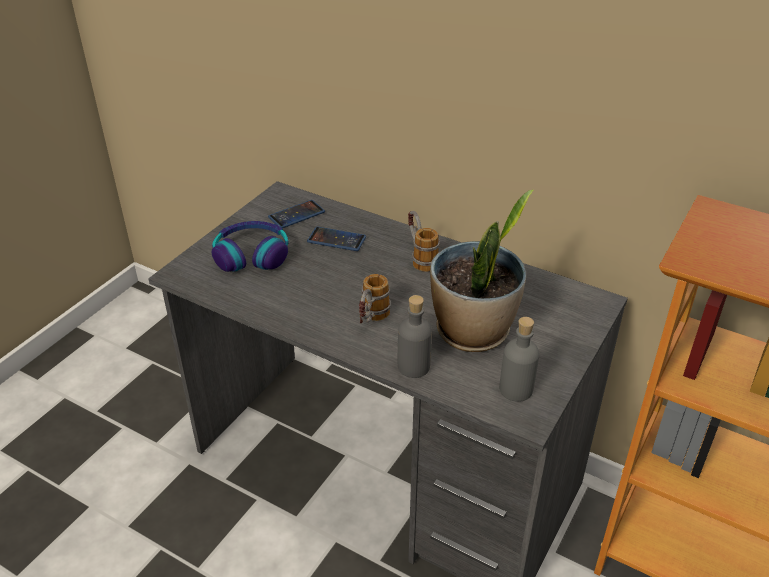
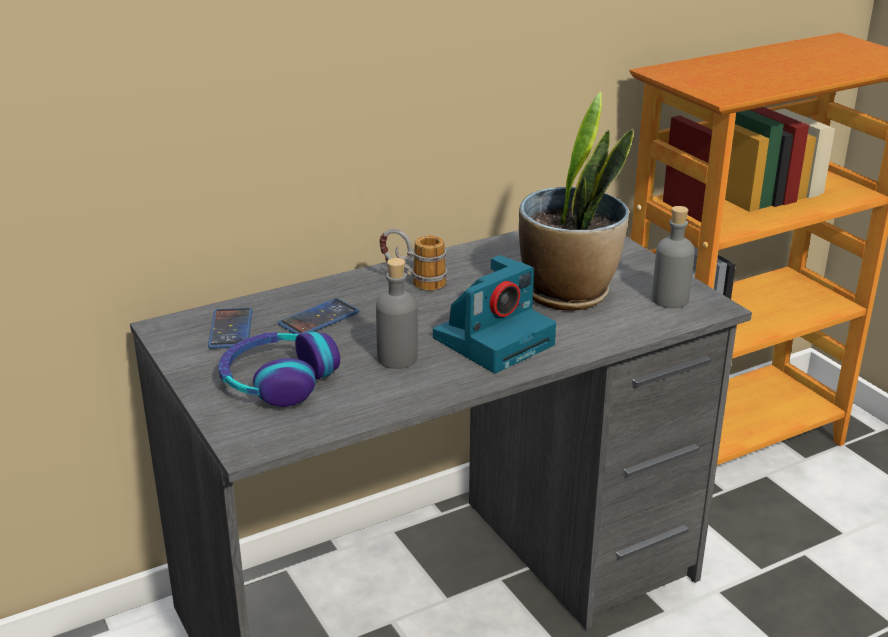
camera: 60 degrees left, 10 degrees down
mug [359,274,391,323] -> camera [433,255,556,373]
grey bottle [398,295,432,378] -> grey bottle moved to [376,258,418,369]

